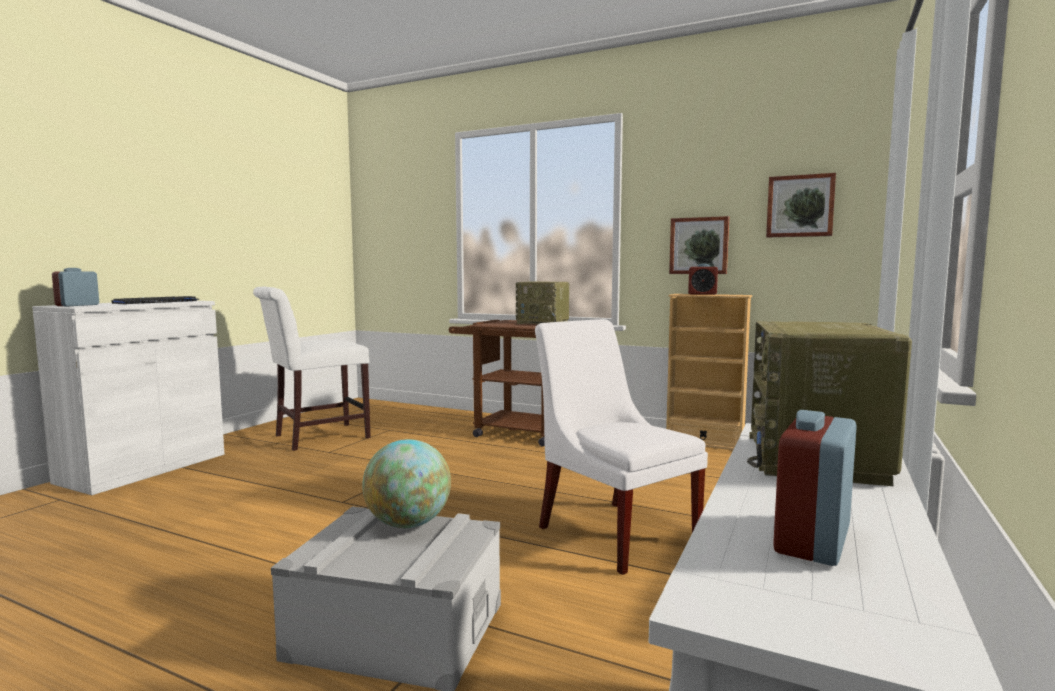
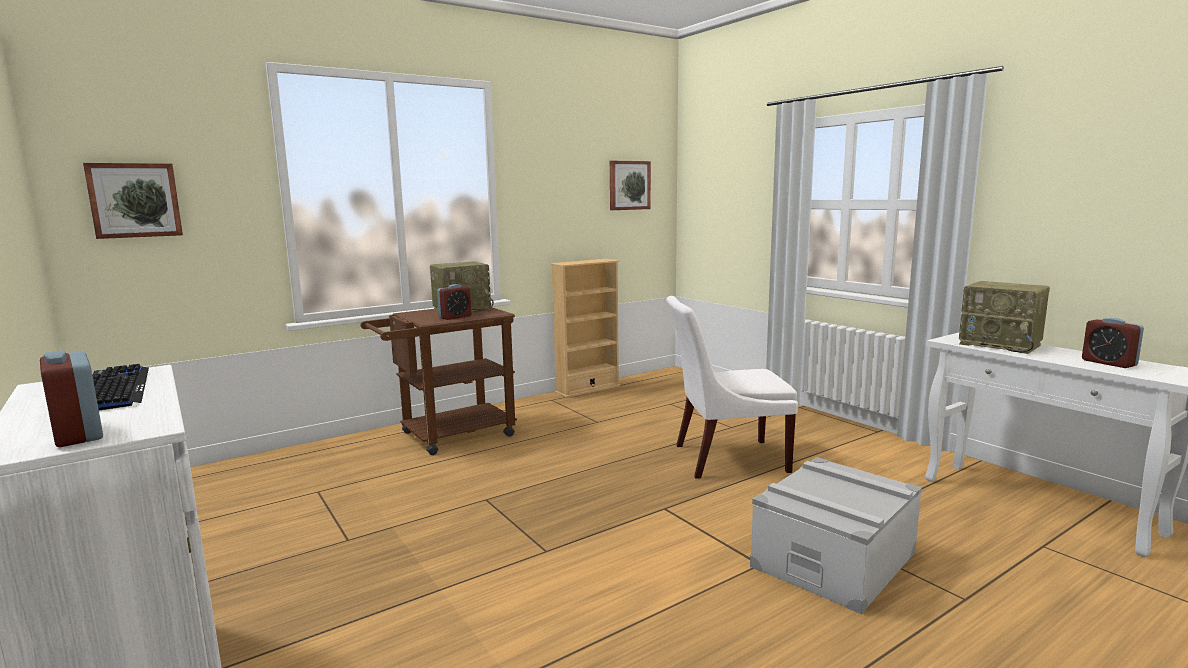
camera: 60 degrees left, 5 degrees up
white chair [253,287,371,451] -> none
globe [362,439,451,528] -> none
picture [669,216,729,274] -> picture moved to [83,163,183,239]
alarm clock [688,264,718,295] -> alarm clock moved to [437,284,472,320]

